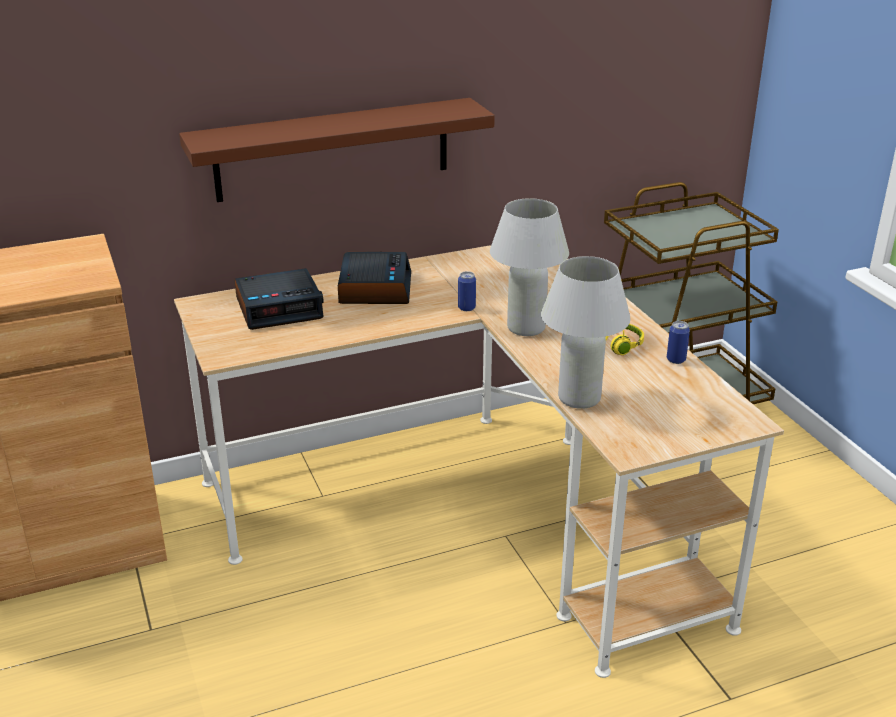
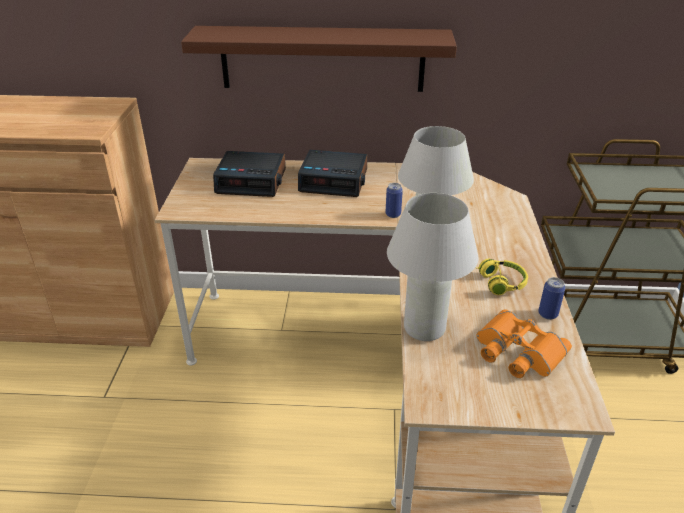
camera: 25 degrees right, 5 degrees up
alarm clock [338,252,411,304] -> alarm clock turned 75 degrees clockwise [298,150,368,197]
none -> orange binoculars [477,309,572,378]

